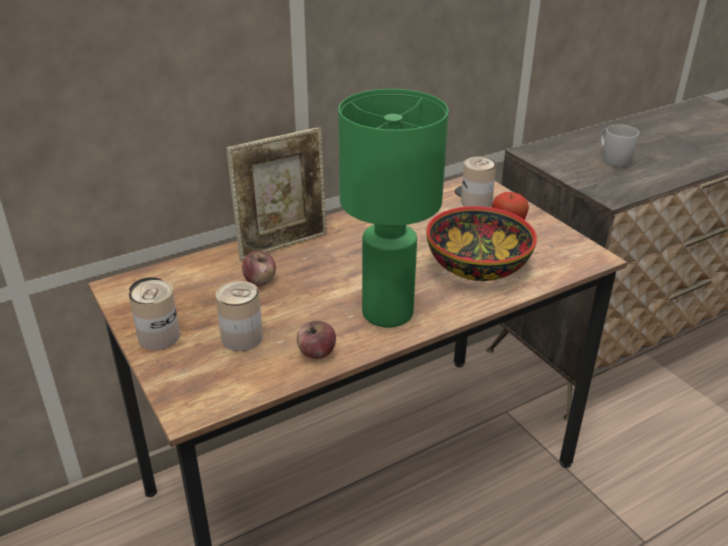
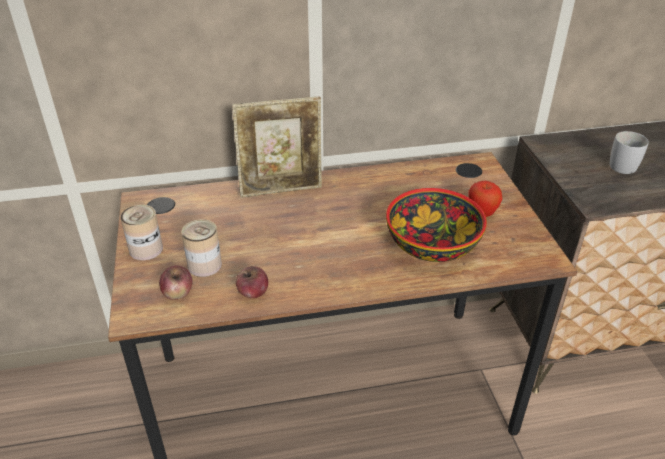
camera: 20 degrees right, 5 degrees up
apple [242,251,276,286] -> apple moved to [159,266,192,300]
green table lamp [338,89,449,328] -> none
can [461,157,497,207] -> none

